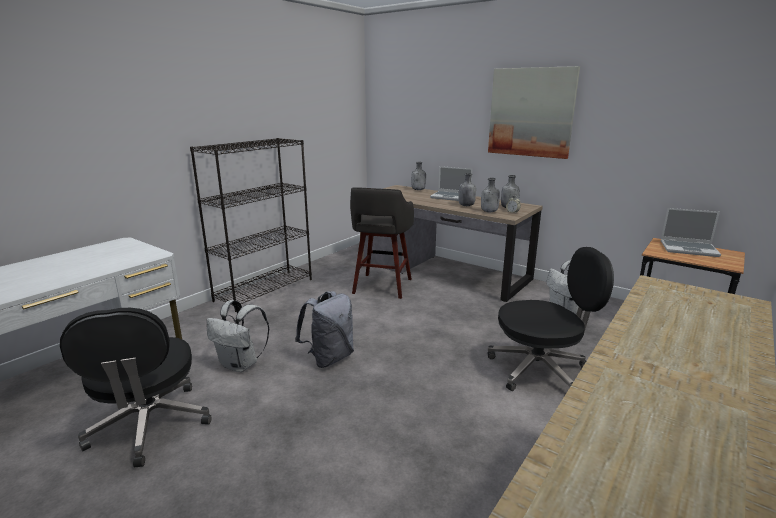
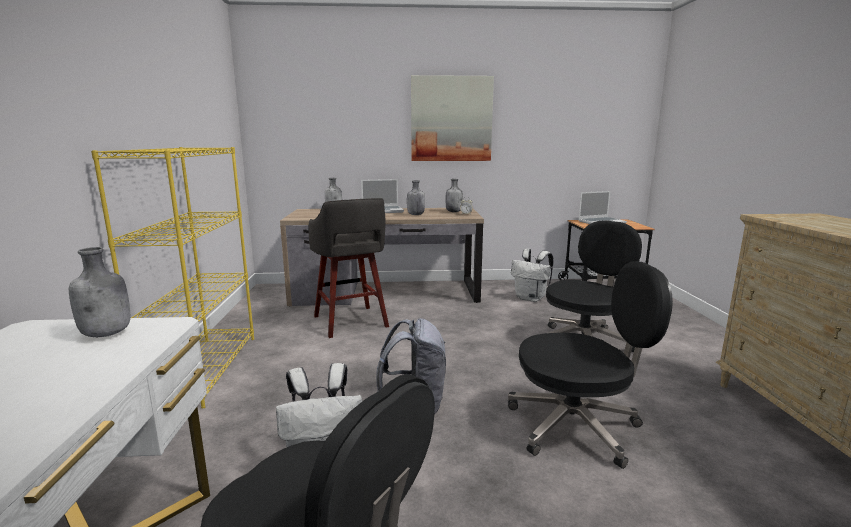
camera: 40 degrees left, 5 degrees down
black bookcase [190,138,312,312] -> yellow bookcase [91,147,254,409]
grey bottle [481,178,500,212] -> grey bottle moved to [69,247,130,337]
none -> black office chair [508,261,673,469]

